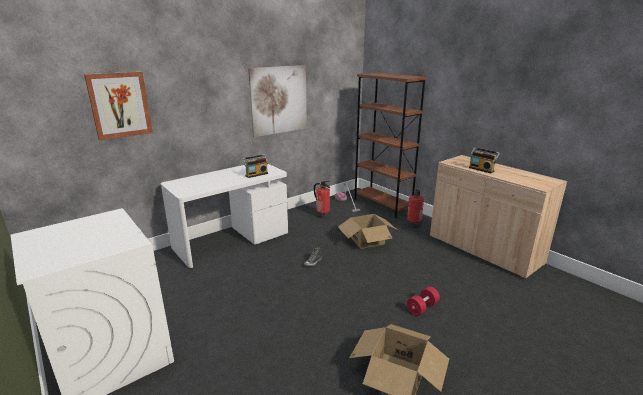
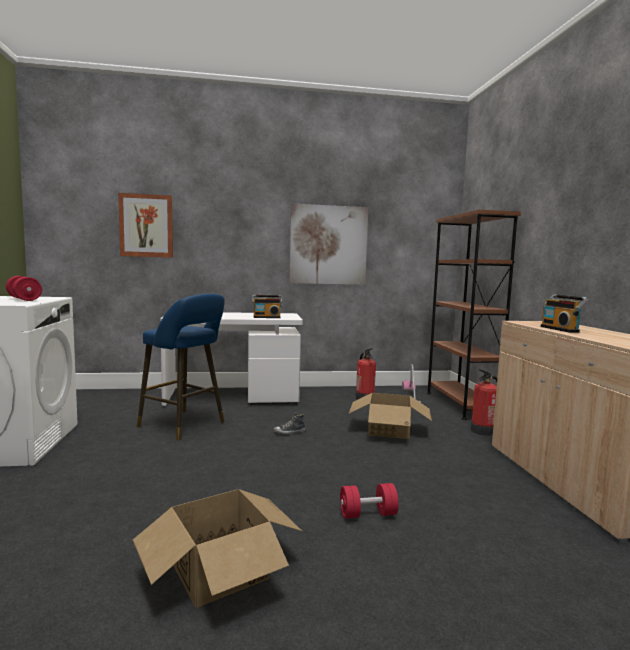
camera: 30 degrees right, 15 degrees down
none -> red dumbbell [6,276,42,301]
none -> blue stool [137,293,225,440]

